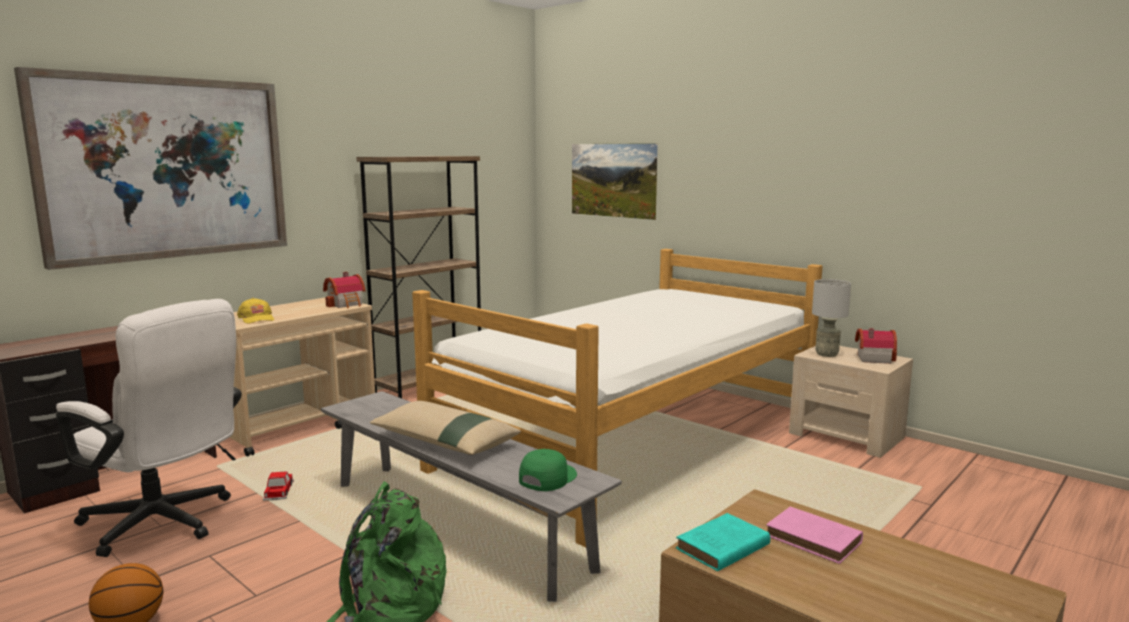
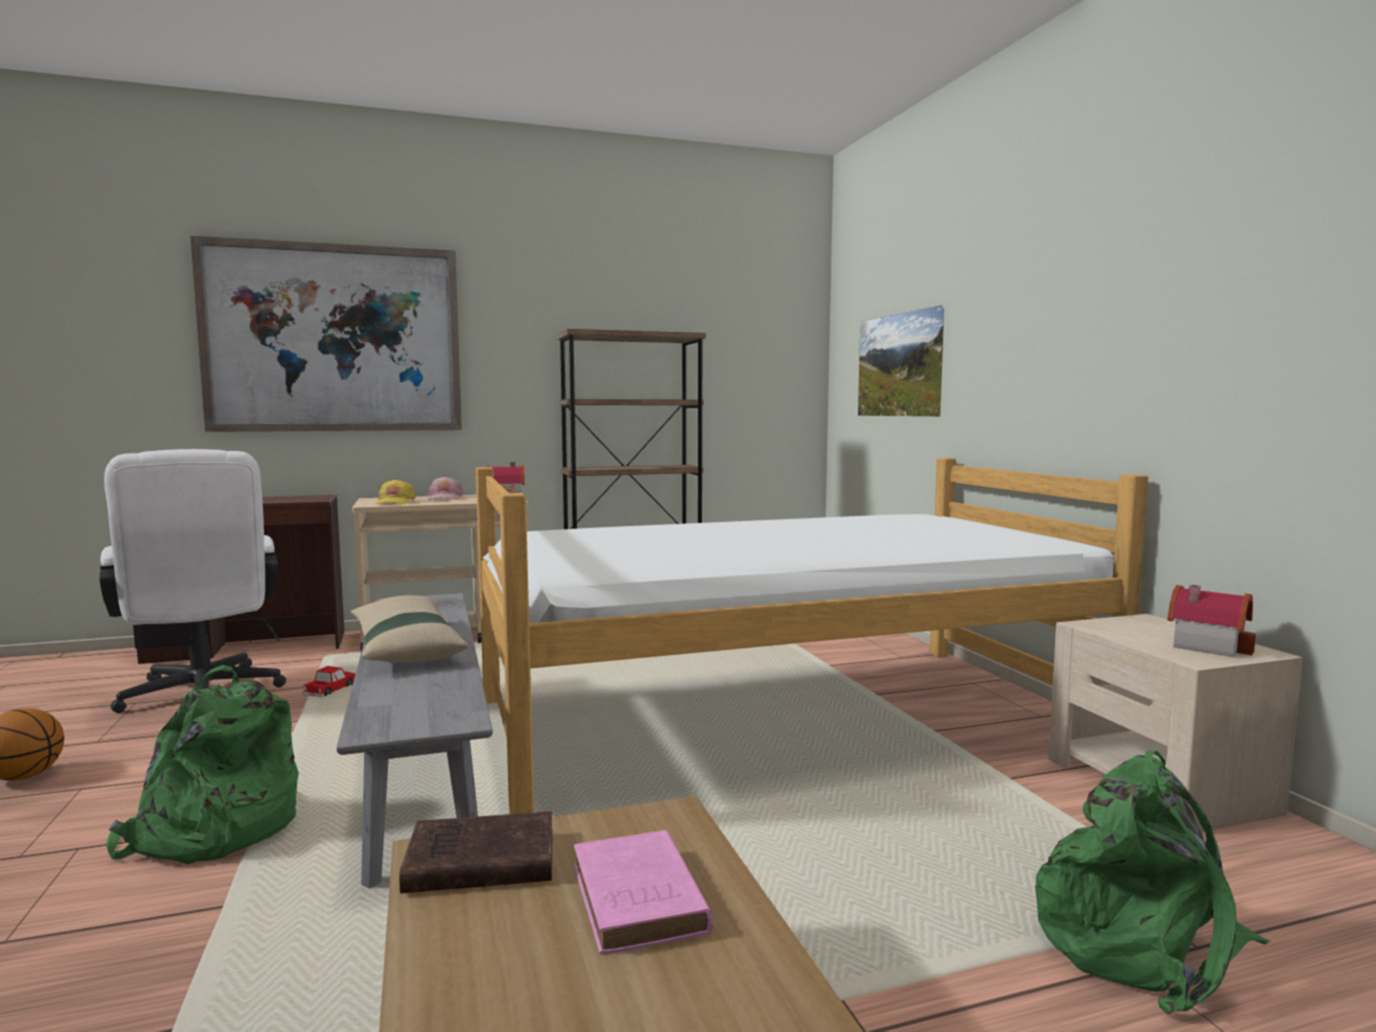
camera: 30 degrees right, 5 degrees down
green cap [519,449,577,491] -> none
turquoise book [676,513,770,571] -> brown book [399,811,553,893]
grey table lamp [812,279,851,357] -> none
none -> pink cap [428,476,463,500]
none -> green backpack [1035,750,1271,1014]

